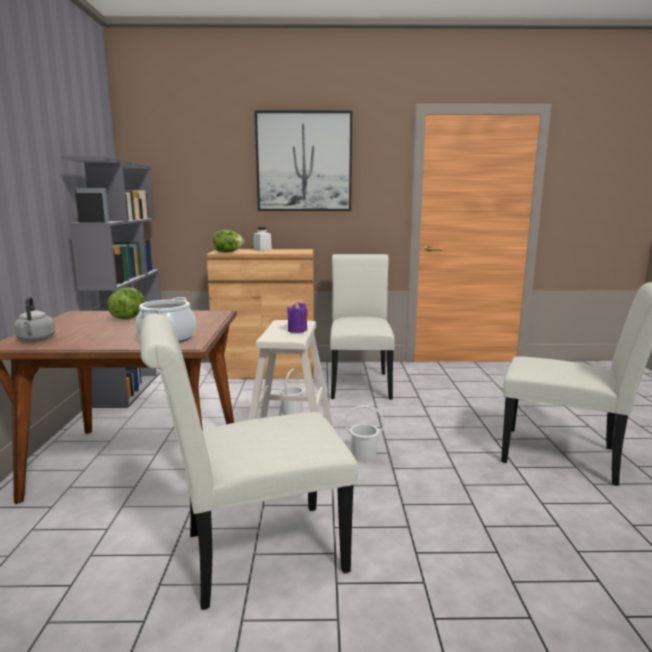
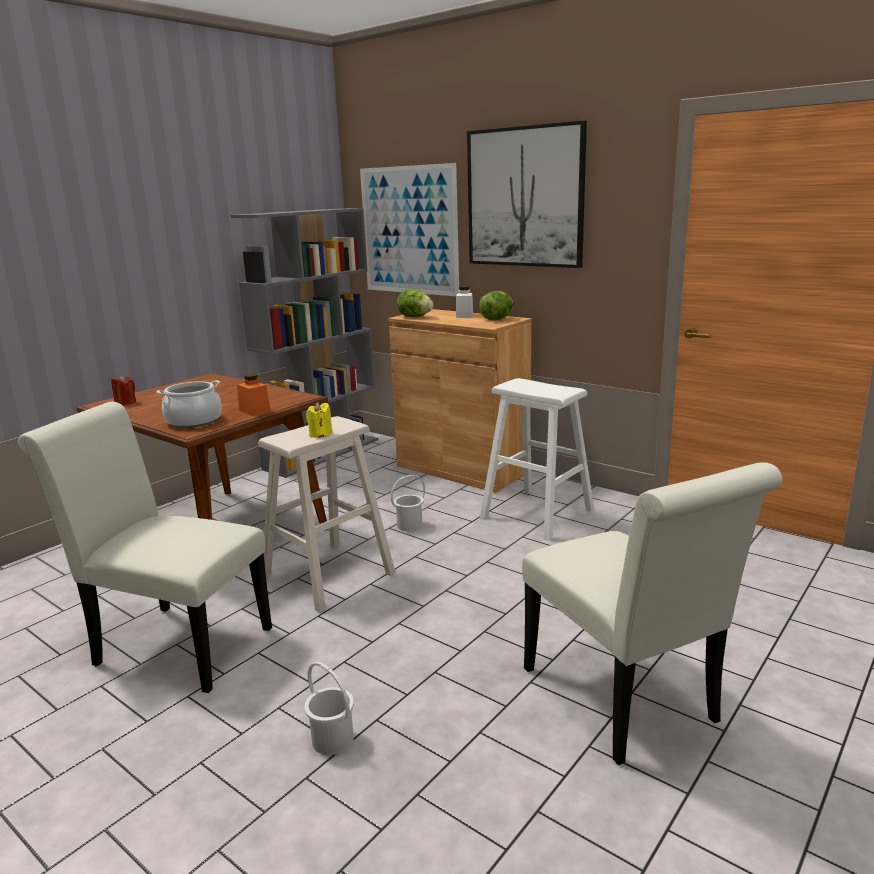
camera: 40 degrees right, 5 degrees up
grey kettle [14,296,55,341] -> red candle [111,375,136,405]
lettuce [107,287,145,320] -> lettuce moved to [479,291,513,320]
purple candle [287,302,308,333] -> yellow candle [306,402,333,438]
white chair [330,254,395,400] -> white stool [480,378,594,540]
white bucket [345,405,384,461] -> white bucket moved to [304,662,354,755]
none -> orange jar [237,373,271,416]
none -> picture [360,163,459,296]

